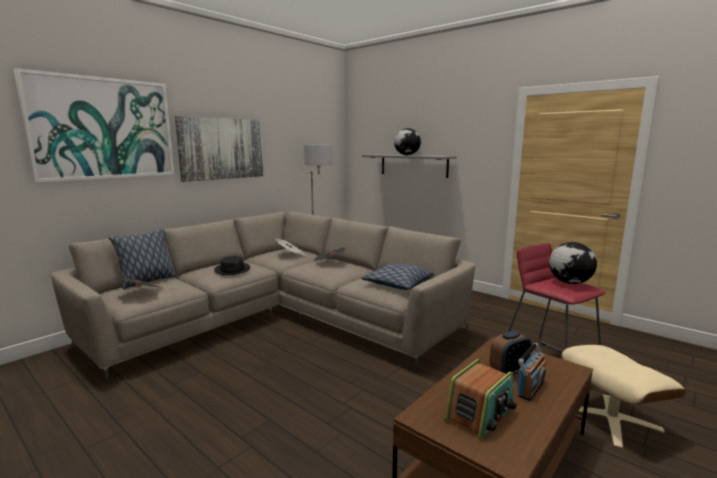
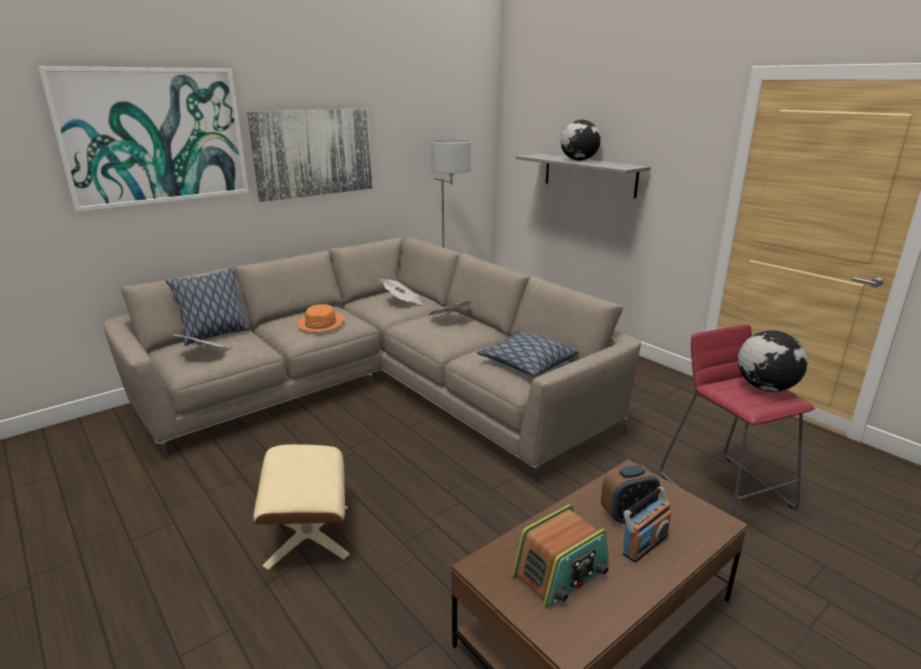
camera: 10 degrees right, 10 degrees up
black hat [214,256,250,275] -> orange hat [297,304,344,332]
beige ottoman [561,345,686,448] -> beige ottoman moved to [253,444,350,571]

